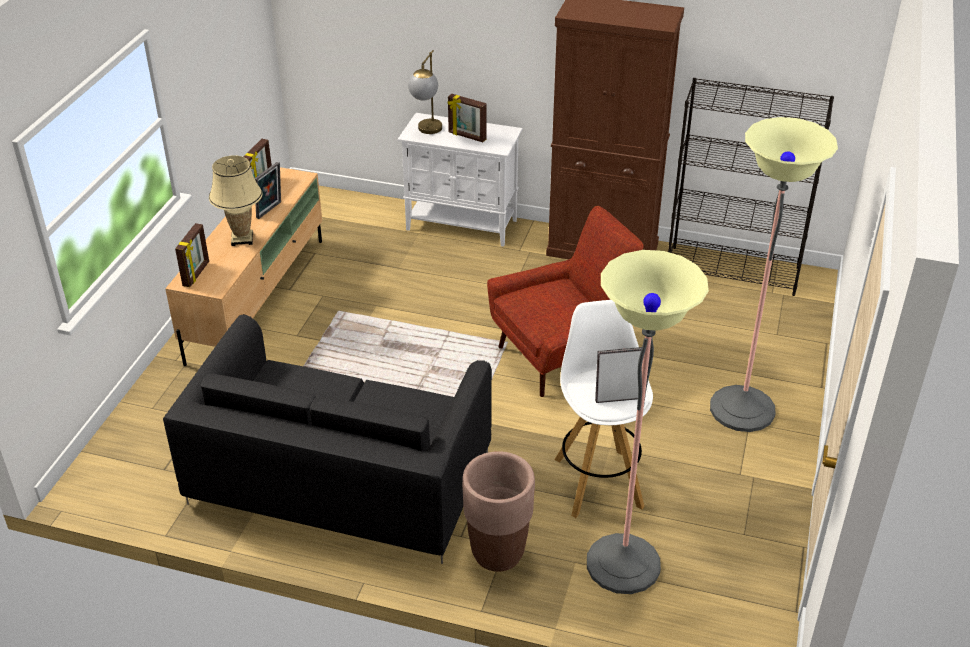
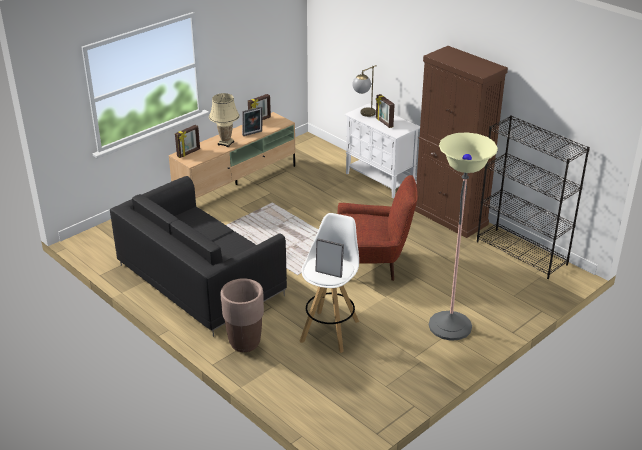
camera: 30 degrees right, 5 degrees down
floor lamp [587,250,709,594] -> none

